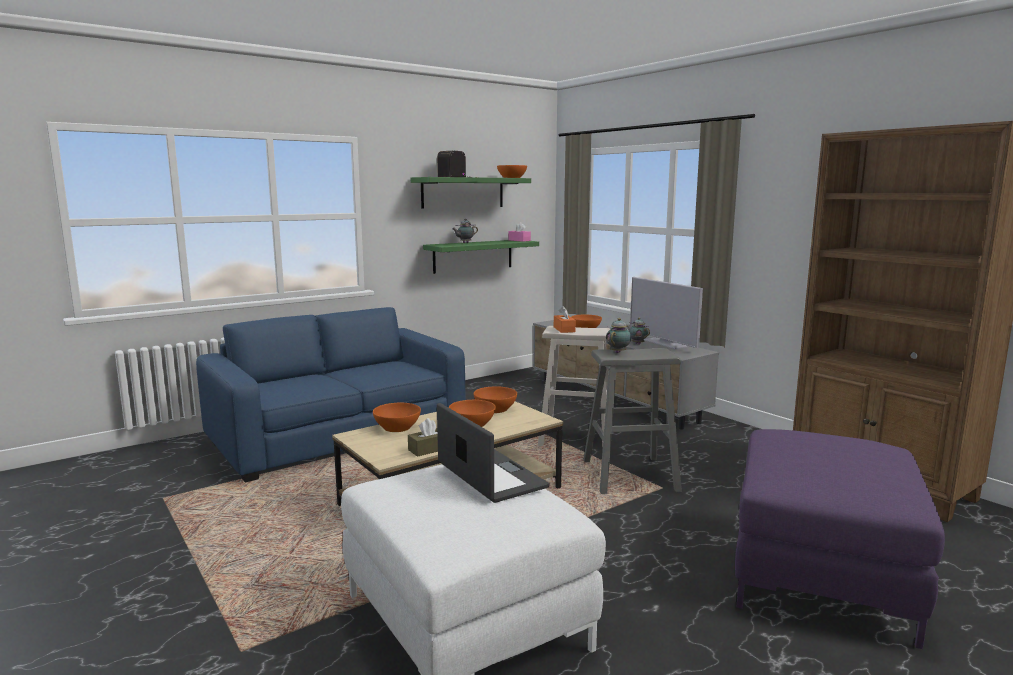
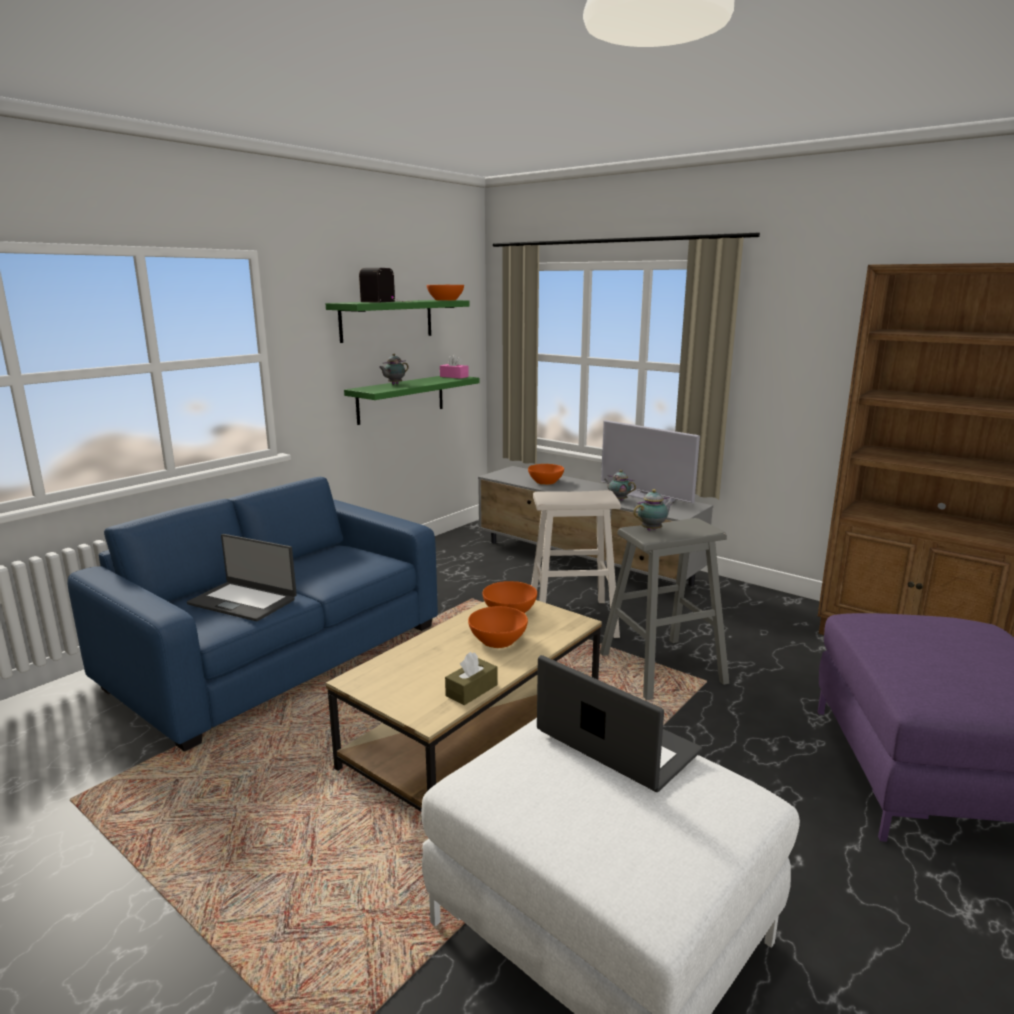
camera: 15 degrees left, 5 degrees up
orange bowl [373,403,421,432] -> none
orange tissue box [554,306,576,333] -> none
teapot [606,318,631,353] -> teapot turned 45 degrees clockwise [633,489,674,531]
none -> laptop [187,534,297,621]

